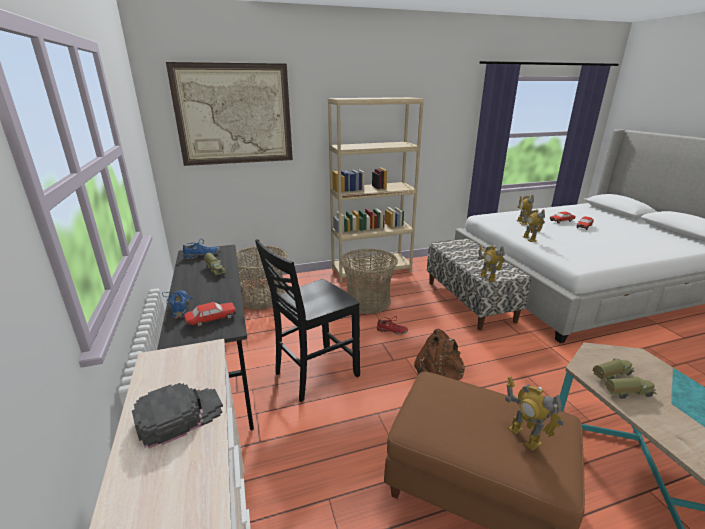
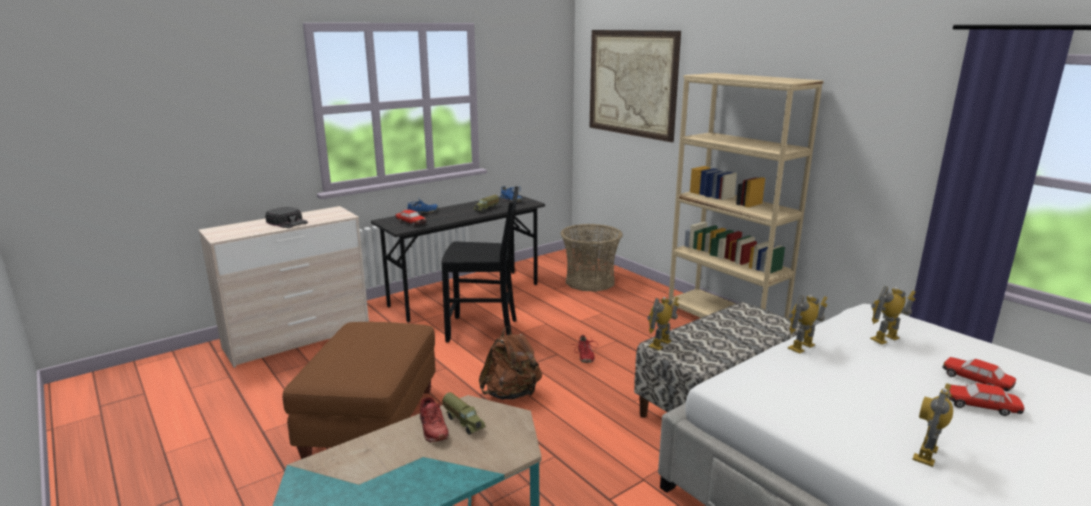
camera: 70 degrees right, 5 degrees down
black chair [255,239,360,402] -> black chair turned 150 degrees clockwise [441,186,519,342]
basket [340,249,398,314] -> none
toy robot [505,376,564,451] -> toy robot moved to [912,383,953,467]
toy truck [605,376,656,399] -> red shoe [420,397,449,442]

